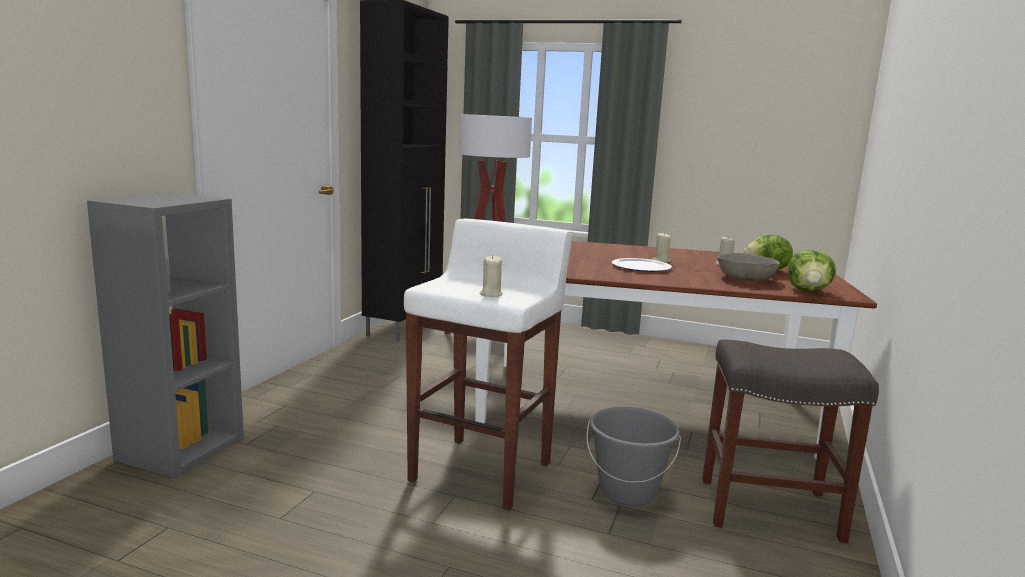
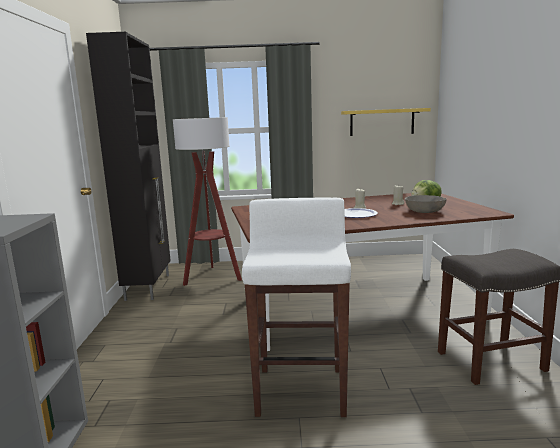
camera: 20 degrees left, 0 degrees up
beige candle [480,255,503,297] -> none
grey bucket [586,407,681,506] -> none
lettuce [788,250,836,291] -> none
none -> yellow shelf [341,108,431,136]

